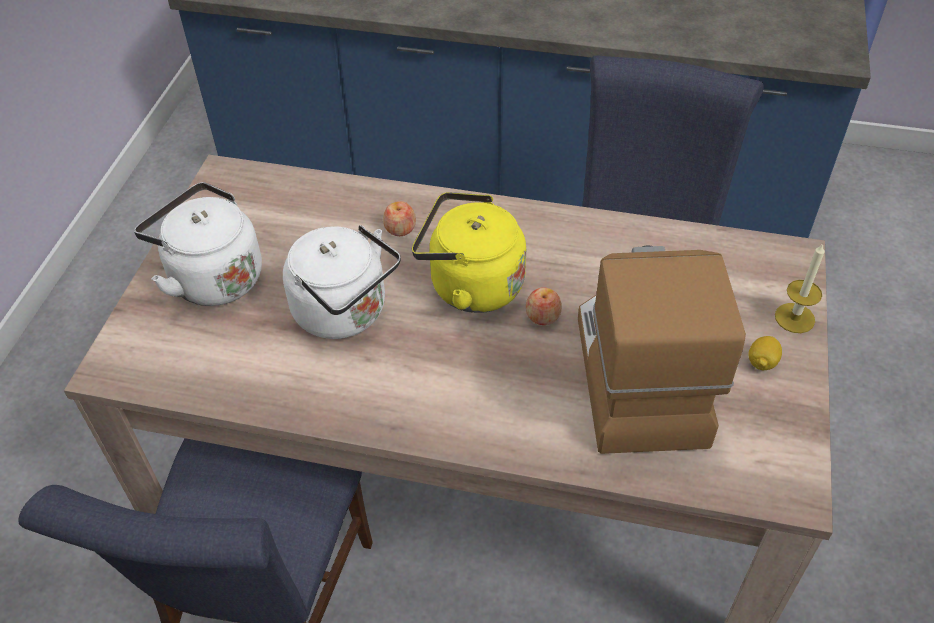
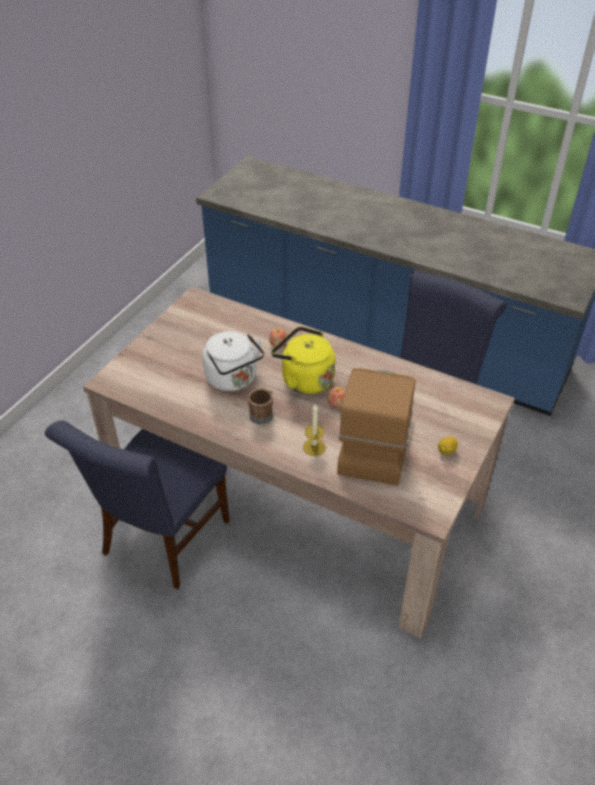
camera: 15 degrees right, 5 degrees down
white kettle [134,182,262,306] -> none
candle [775,244,825,333] -> candle moved to [303,404,326,456]
none -> brown mug [248,388,273,424]

